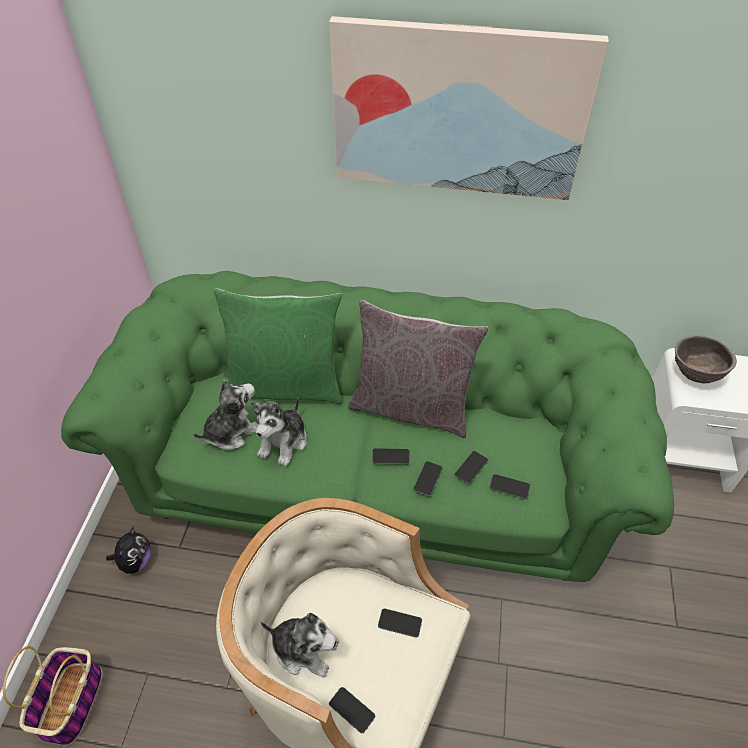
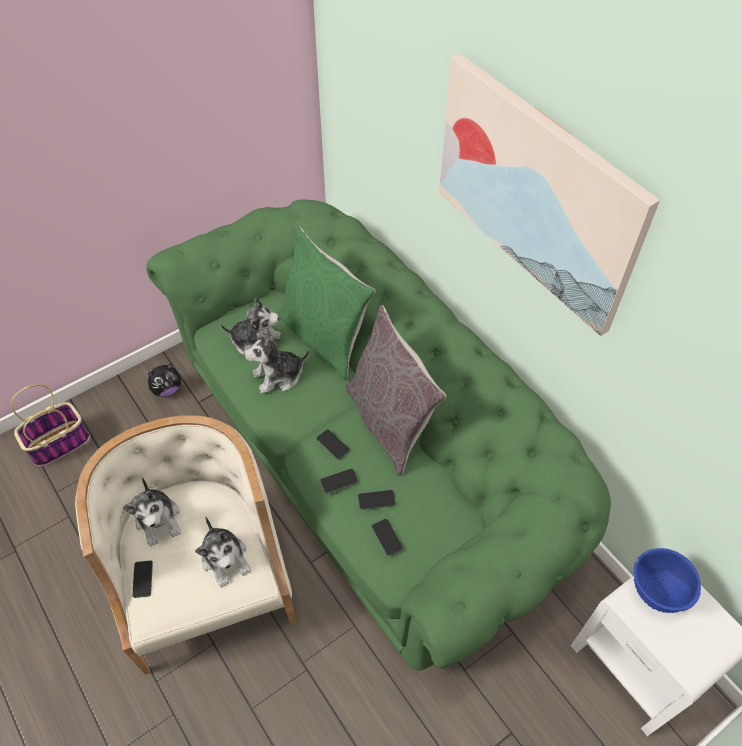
camera: 45 degrees right, 5 degrees up
phone [378,608,422,638] -> plush toy [195,516,251,588]
brown bowl [675,335,737,383] -> blue bowl [633,548,701,613]

